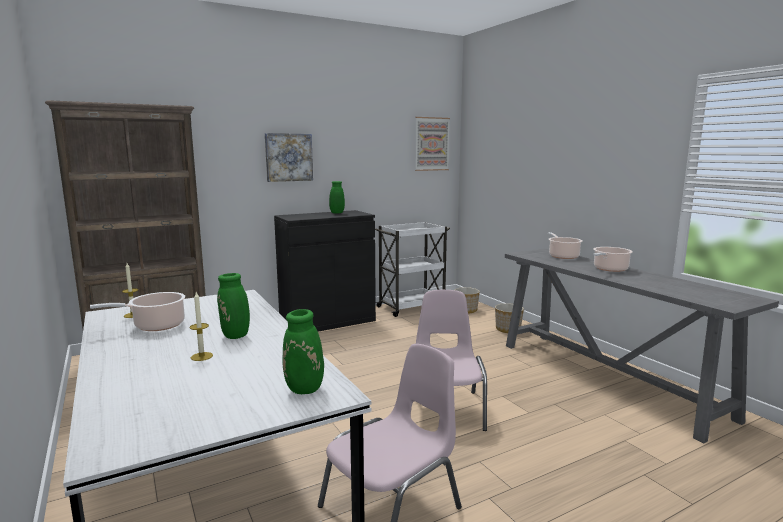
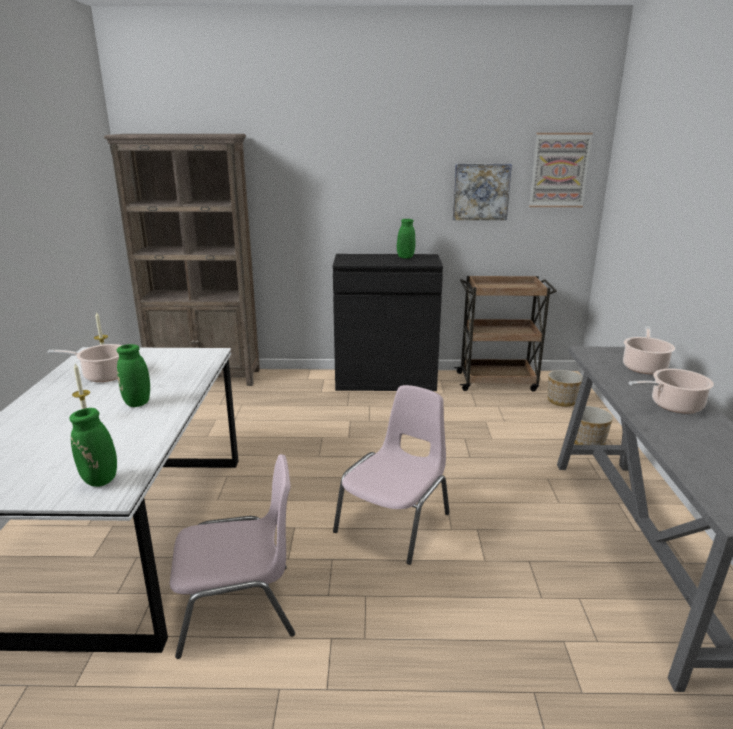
camera: 30 degrees right, 10 degrees up
picture [265,133,313,182] -> picture moved to [452,164,512,220]
white cart [375,222,450,317] -> brown cart [454,276,557,392]

